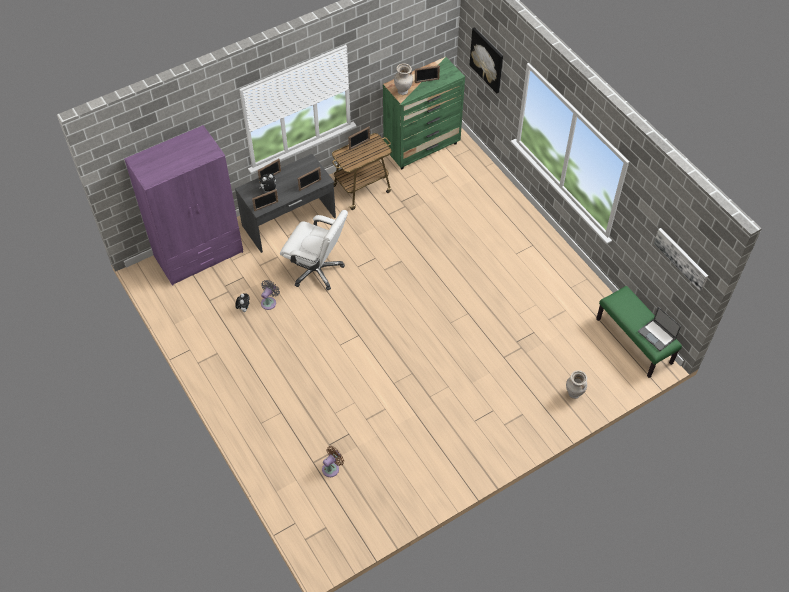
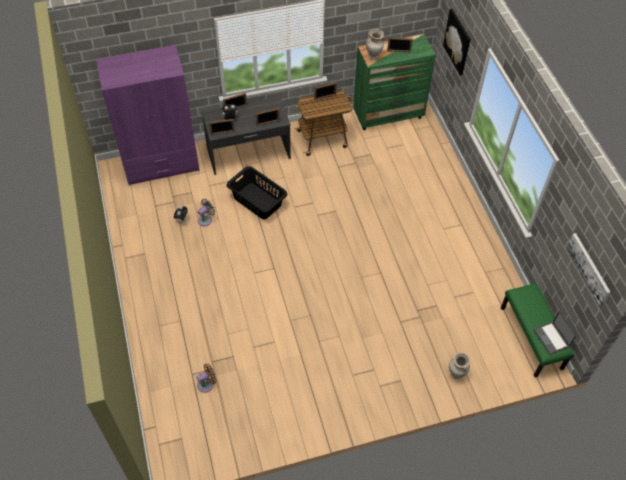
camera: 15 degrees right, 0 degrees up
white office chair [280,210,348,290] -> black laundry basket [227,166,287,219]

